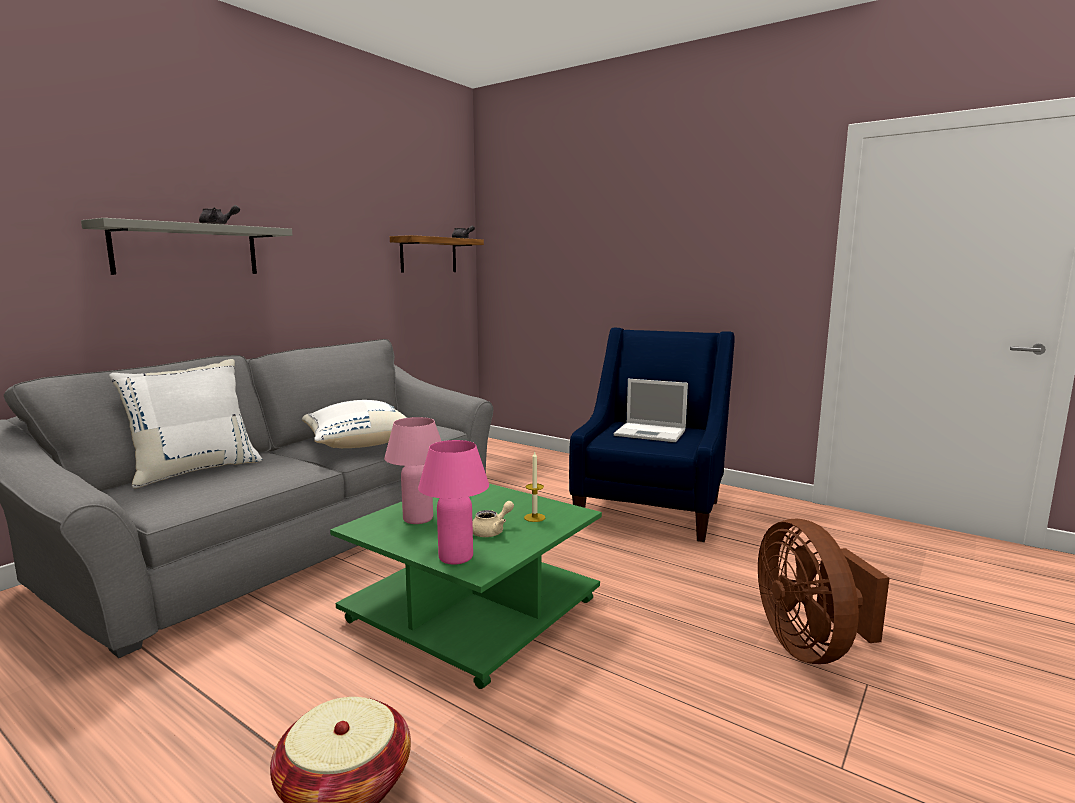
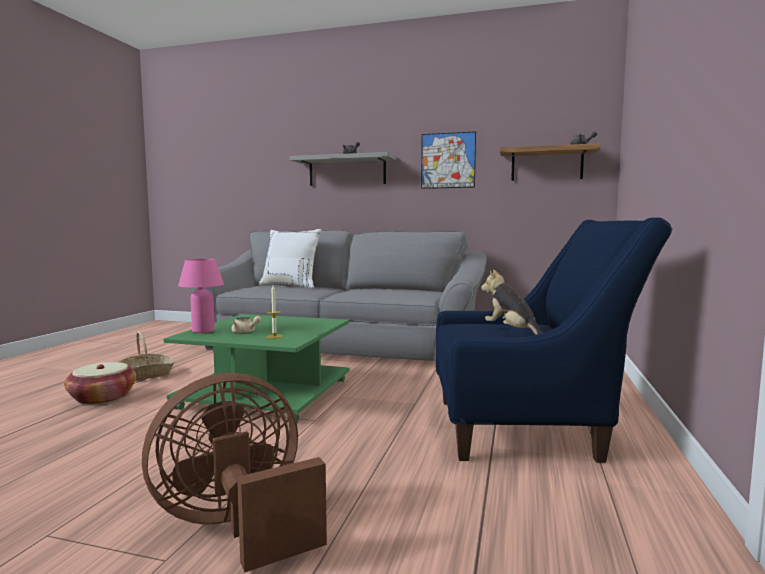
camera: 70 degrees right, 5 degrees down
white pillow [302,400,407,448] -> none
pink table lamp [384,417,441,524] -> none
laptop [614,379,688,442] -> plush toy [481,270,543,335]
none -> basket [118,331,175,381]
none -> picture [421,131,476,189]

